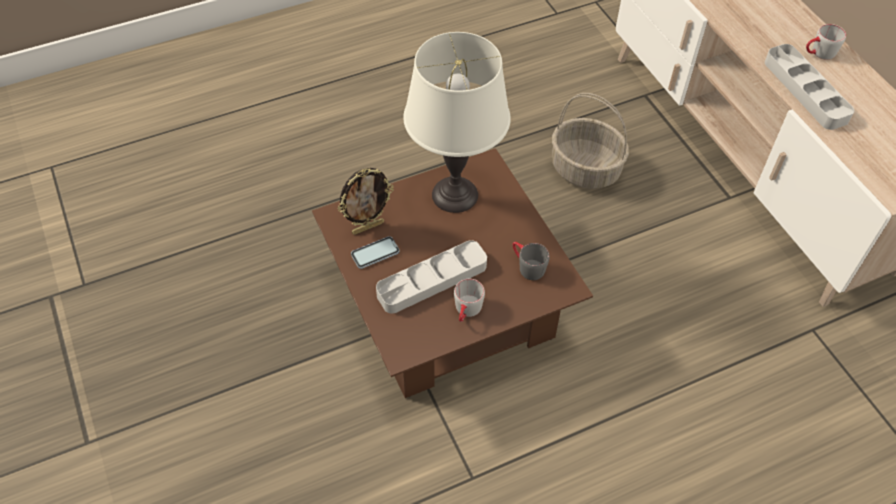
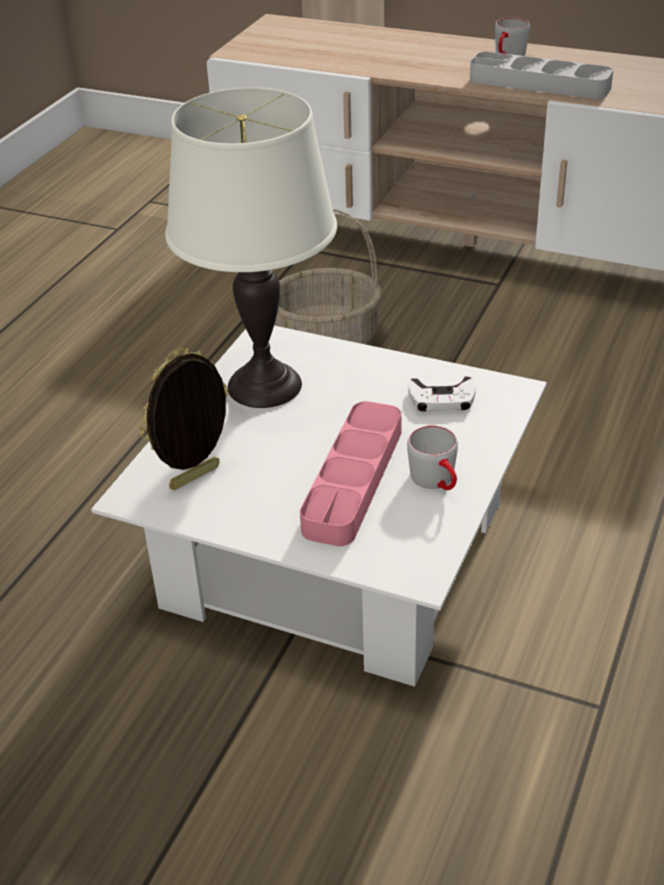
camera: 40 degrees left, 15 degrees down
brown coffee table [312,148,593,398] -> white coffee table [91,326,547,687]
picture frame [338,168,394,235] -> picture frame turned 150 degrees counterclockwise [140,348,228,490]
phone [351,236,400,269] -> none
grey tray [376,240,487,314] -> pink tray [300,401,402,546]
grey mug [513,242,550,280] -> white game controller [409,377,476,411]

